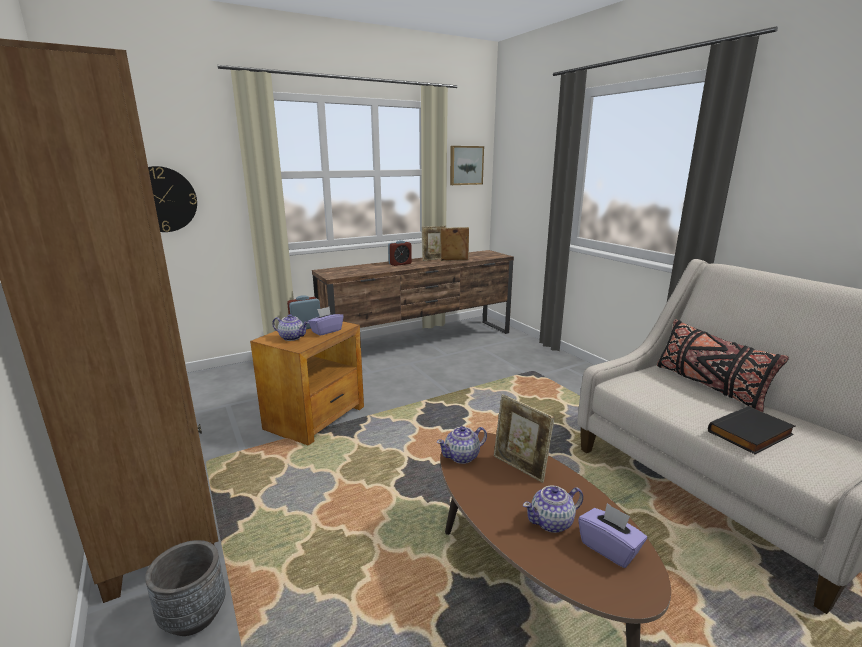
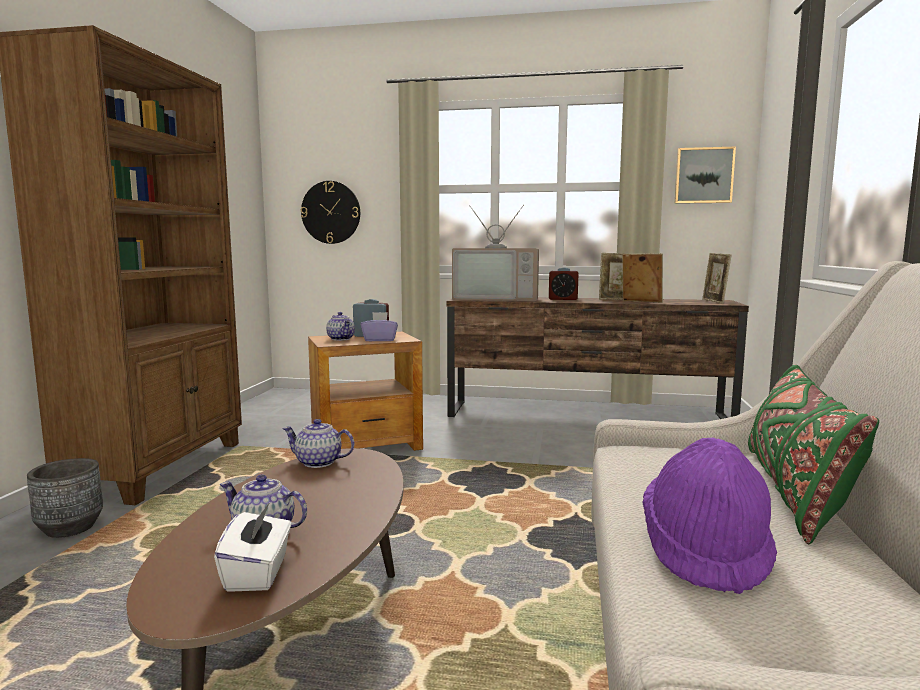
camera: 40 degrees right, 10 degrees down
picture frame [494,394,555,483] -> picture frame moved to [702,253,732,304]
purple tissue box [578,503,647,568] -> white tissue box [214,502,291,592]
black pillow [657,320,789,412] -> green pillow [748,364,879,544]
black book [708,406,795,454] -> purple hat [642,438,777,594]
none -> television [452,205,539,301]

